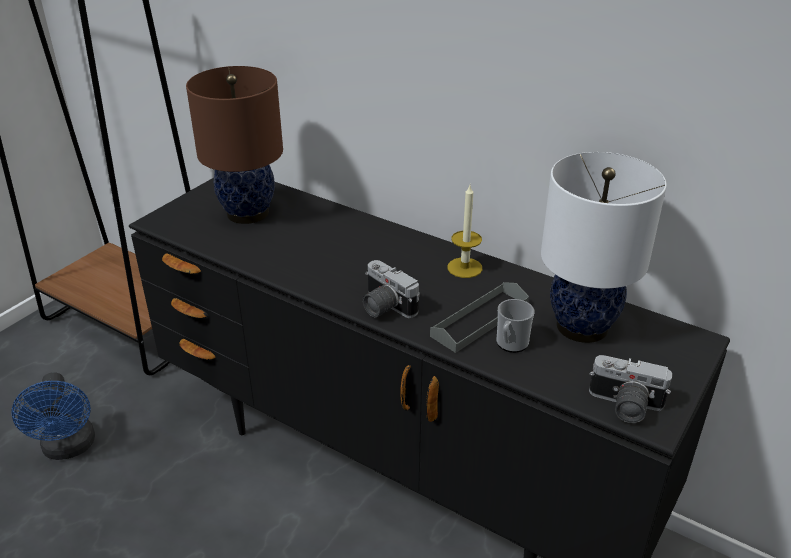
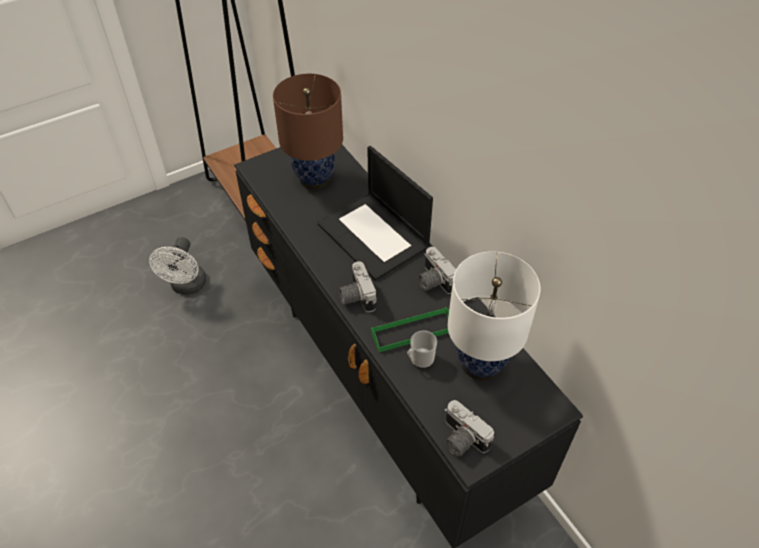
camera: 25 degrees right, 15 degrees up
blue fan [11,372,95,460] -> white fan [149,237,207,295]
grey tray [430,282,529,353] -> green tray [371,307,449,352]
candle [447,185,483,278] -> camera [418,247,456,294]
none -> laptop [317,146,433,281]

